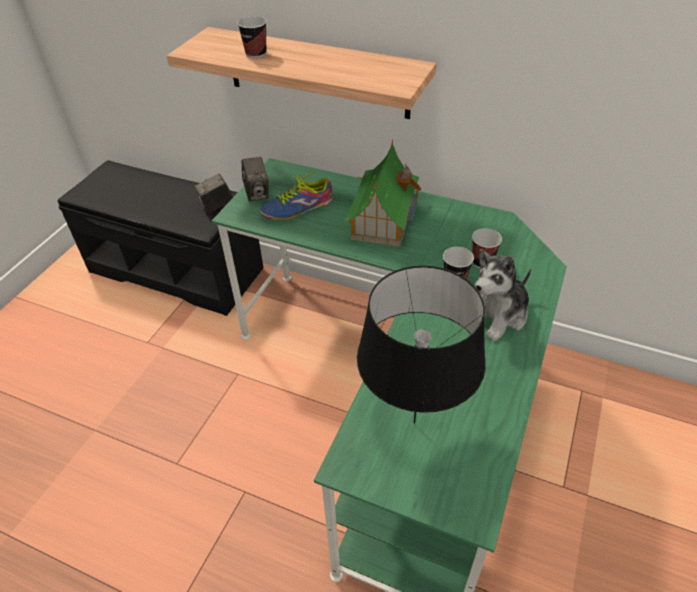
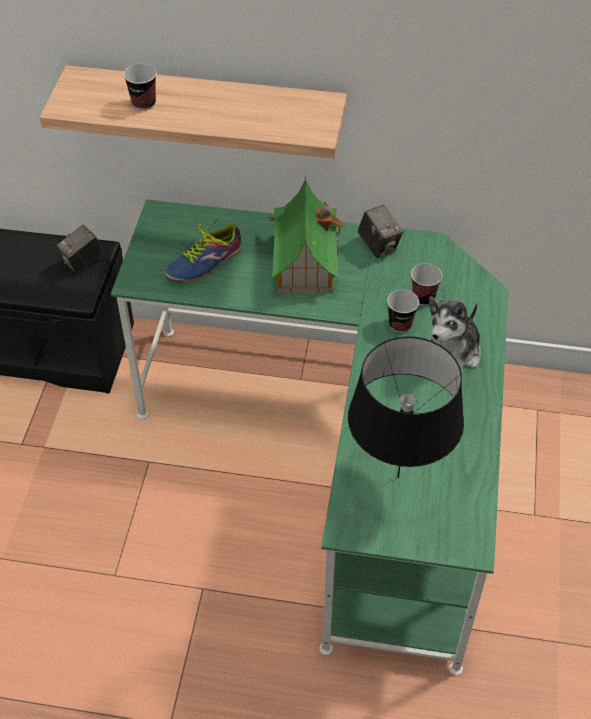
camera: 15 degrees left, 5 degrees up
camera [242,157,269,201] -> camera moved to [358,205,403,258]

